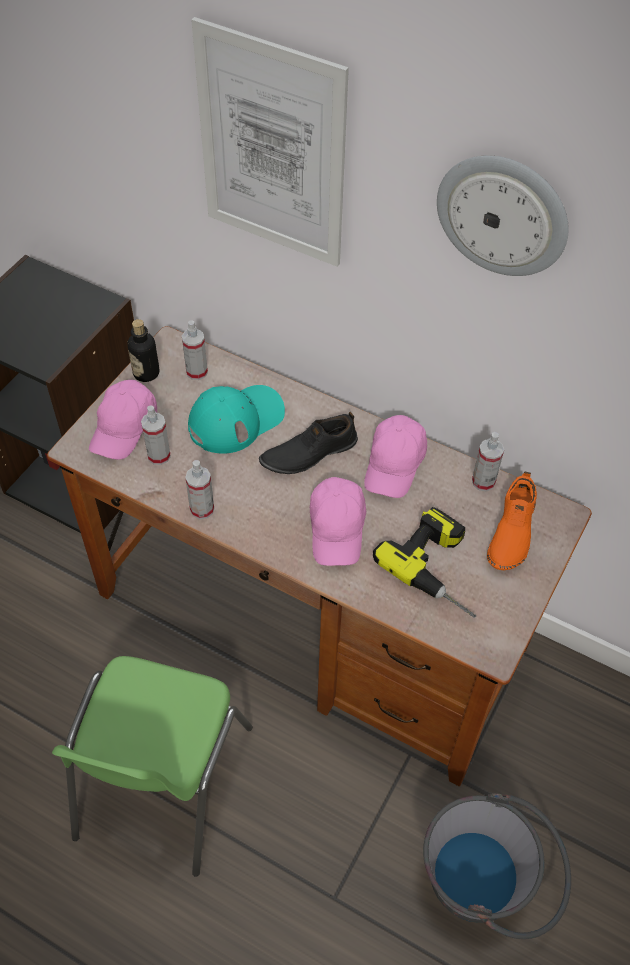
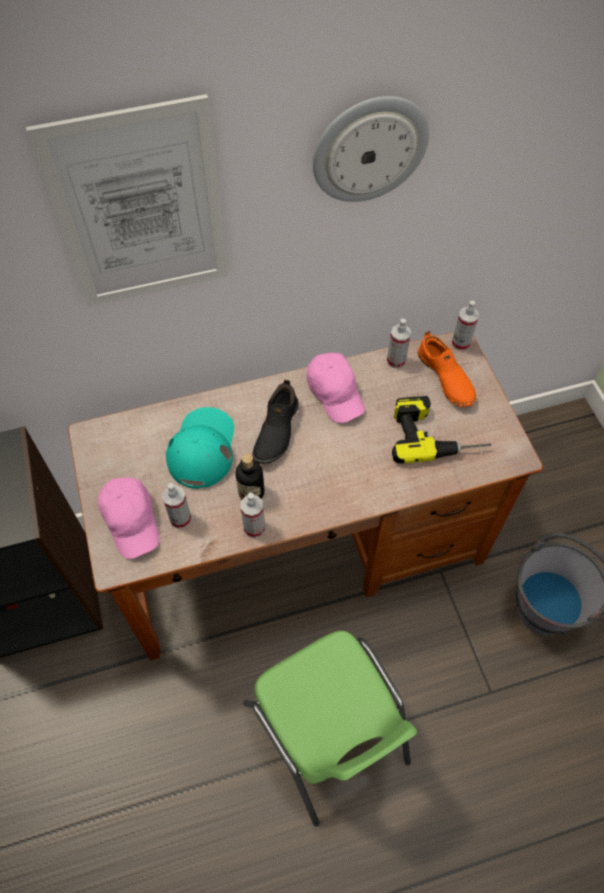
camera: 45 degrees left, 5 degrees up
bottle [127,319,160,382] -> bottle moved to [236,453,264,500]
spray bottle [182,320,208,380] -> spray bottle moved to [452,301,479,351]
pink cap [310,477,366,566] -> none

